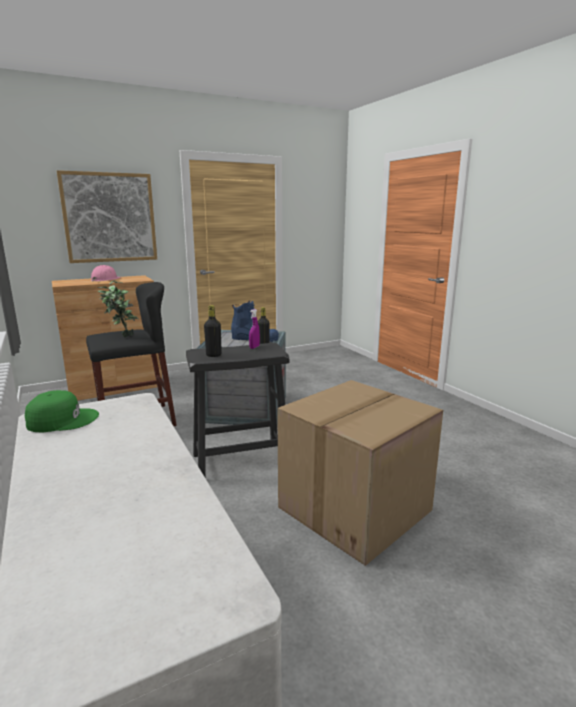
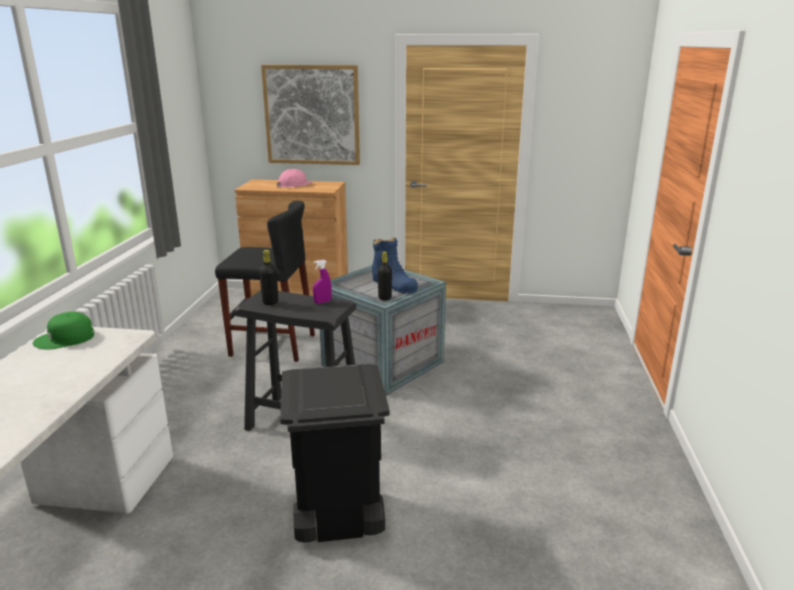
camera: 35 degrees right, 5 degrees up
green cap [25,390,99,432] -> green cap turned 135 degrees clockwise [33,312,94,350]
potted plant [98,280,138,337] -> none
cardboard box [277,380,443,566] -> black trash can [280,364,390,543]

